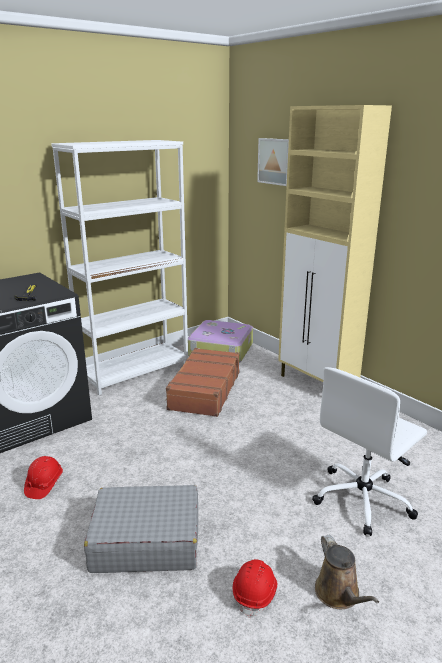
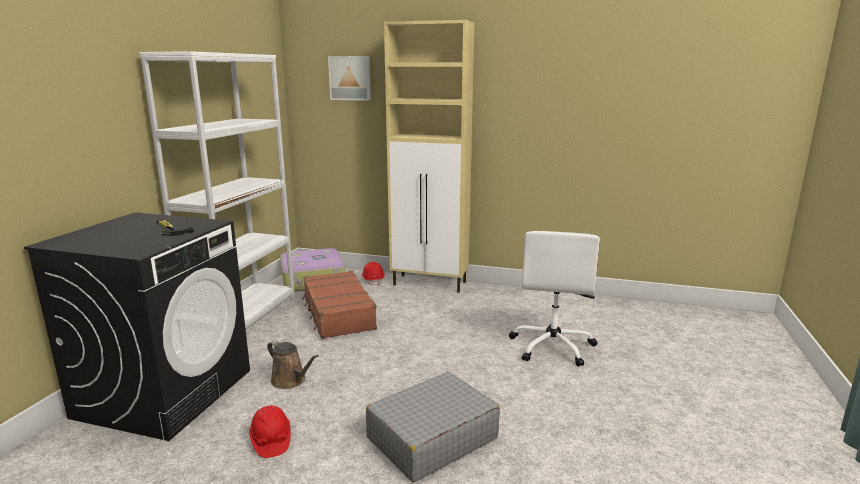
camera: 35 degrees left, 5 degrees down
red hard hat [233,559,277,618] -> red hard hat moved to [362,262,385,286]
brown watering can [315,535,379,609] -> brown watering can moved to [267,340,319,389]

